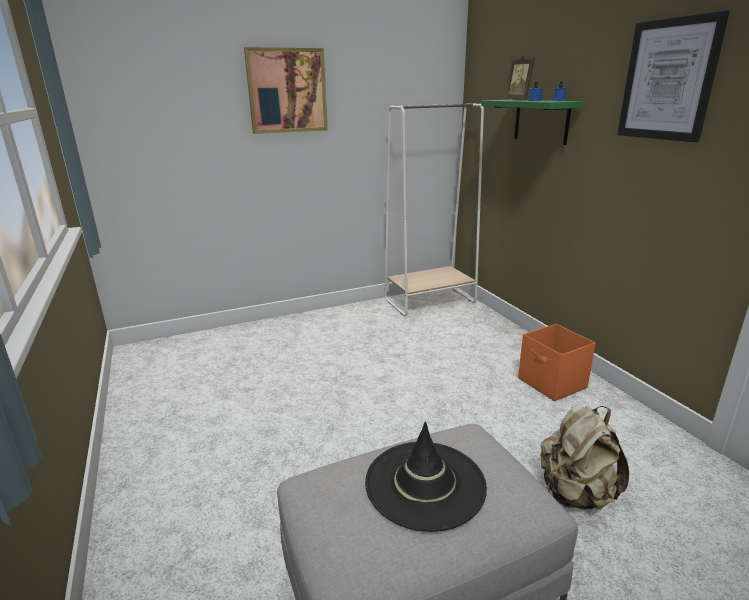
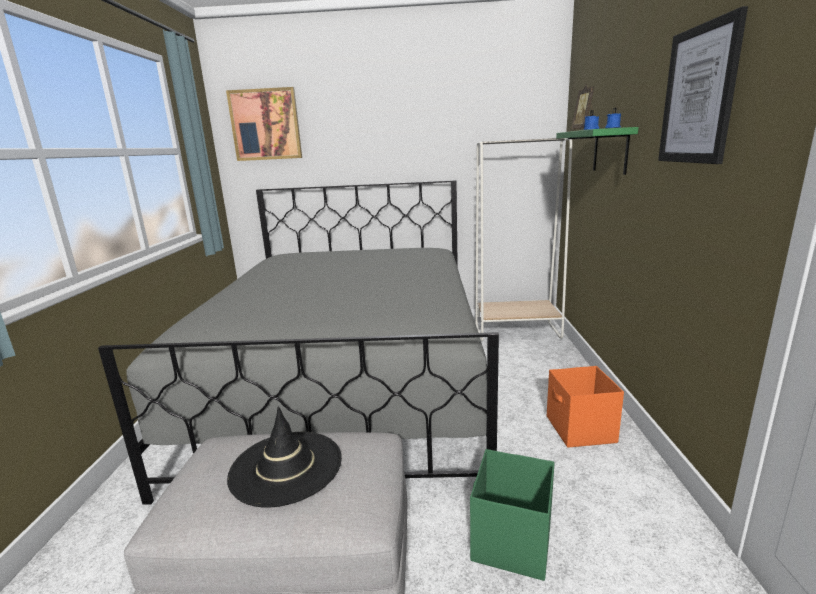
camera: 25 degrees right, 5 degrees down
picture [244,47,328,134] -> picture moved to [226,87,302,161]
beige backpack [540,405,629,510] -> green storage box [470,449,554,581]
none -> grey bed [98,180,499,505]

